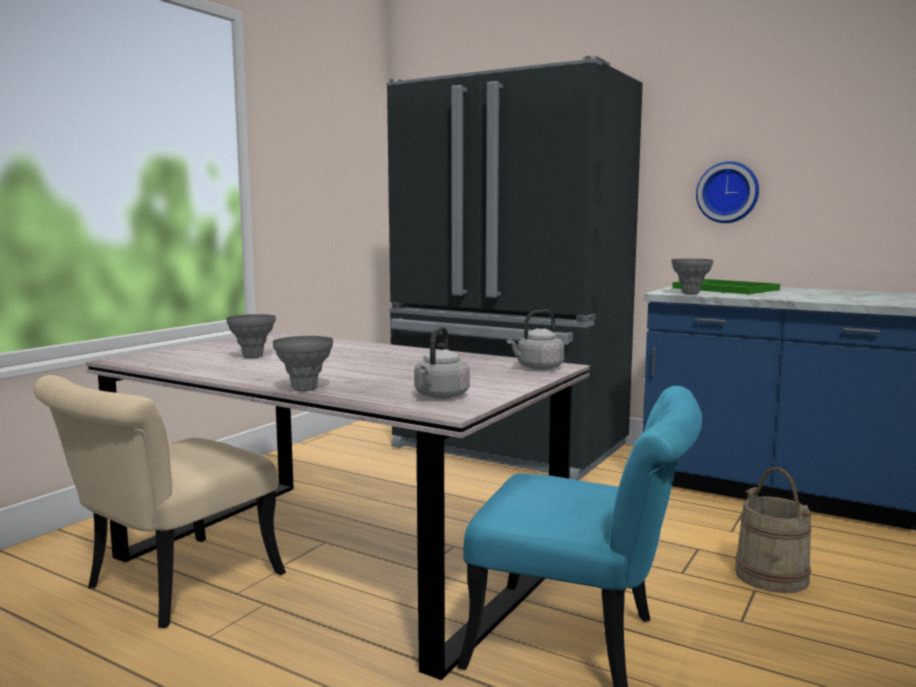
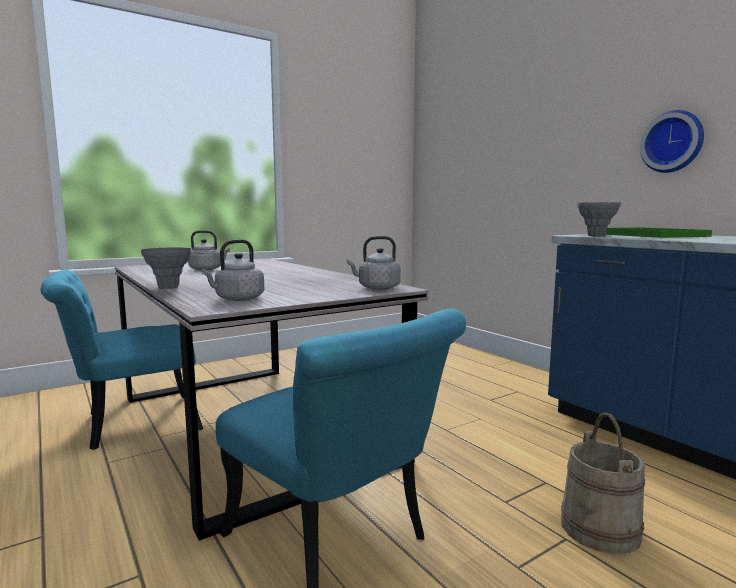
camera: 25 degrees right, 0 degrees up
beige chair [34,375,286,628] -> turquoise chair [41,270,203,450]
grey vase [226,314,276,358] -> grey kettle [188,230,230,270]
black fridge [386,56,643,480] -> none

